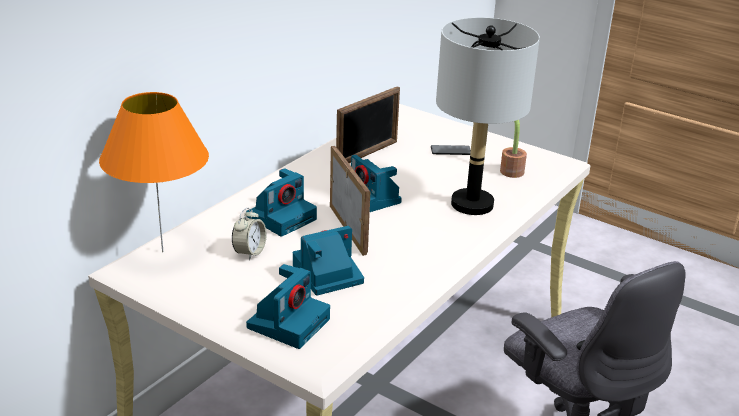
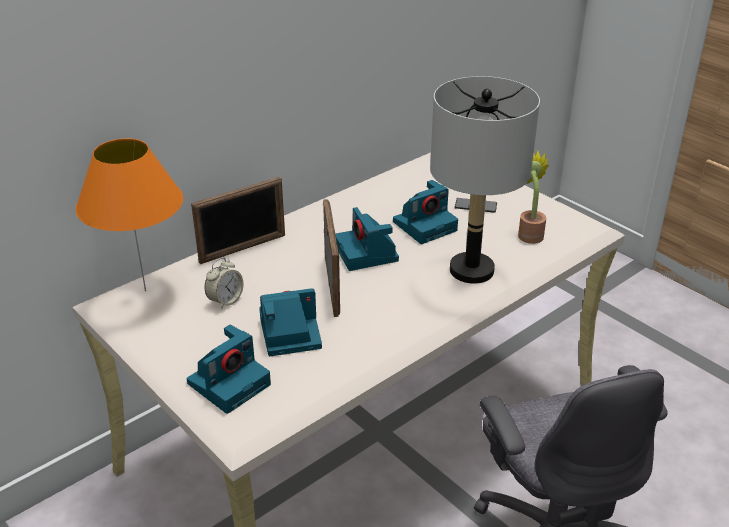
camera: 15 degrees right, 5 degrees up
camera [246,168,317,237] -> camera moved to [393,180,458,244]
picture frame [336,86,400,163] -> picture frame moved to [191,177,285,264]

